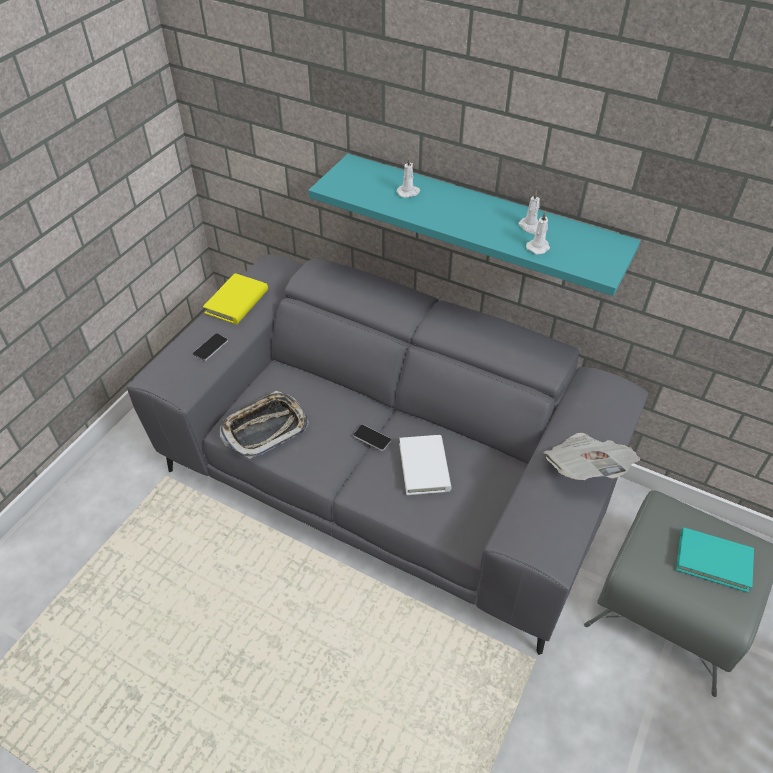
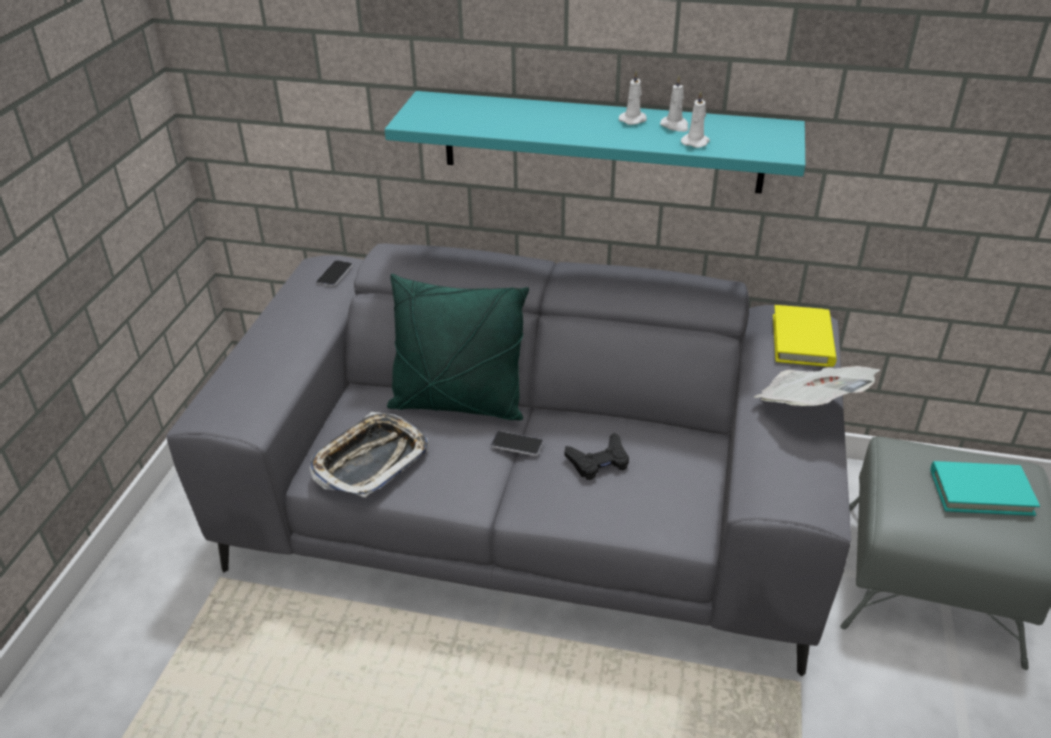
camera: 15 degrees left, 10 degrees down
phone [192,333,228,361] -> phone moved to [316,260,353,287]
yellow book [203,273,268,325] -> yellow book moved to [773,305,837,367]
white candle [397,158,420,198] -> white candle moved to [619,71,647,125]
white book [399,435,451,495] -> black game controller [564,432,629,480]
none -> green pillow [387,274,529,420]

